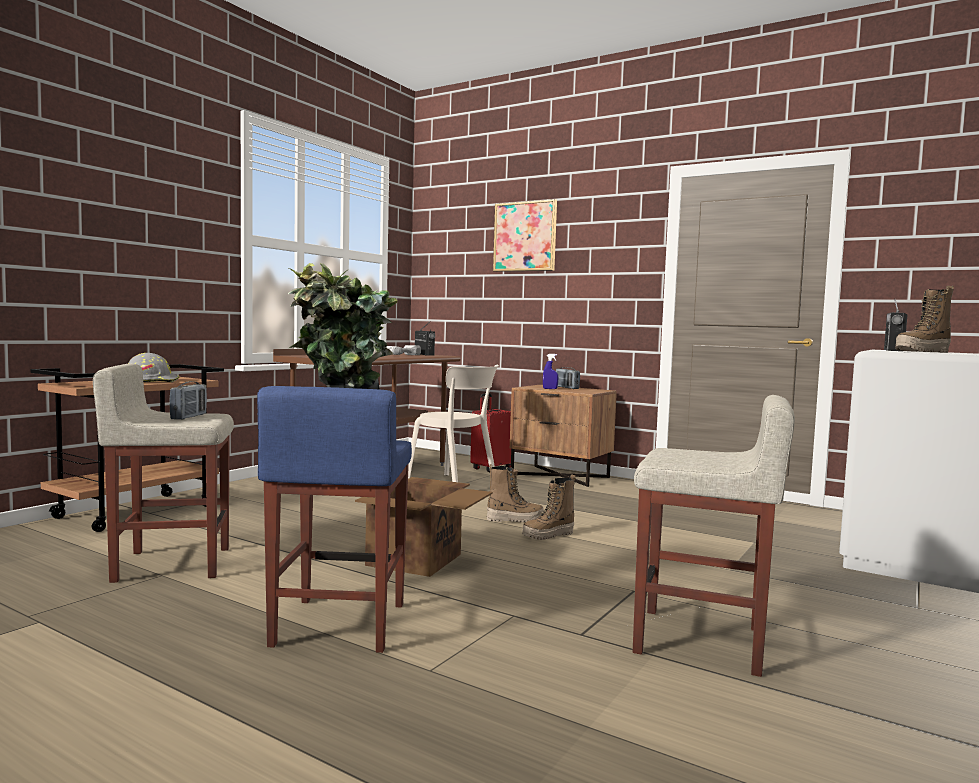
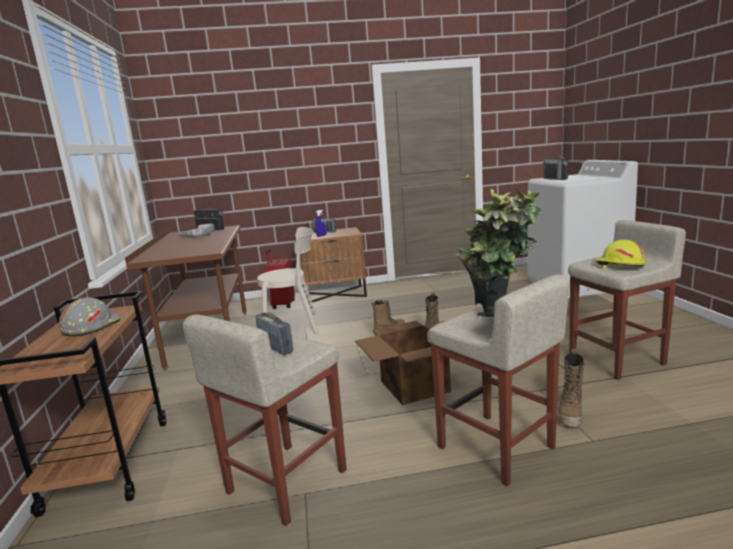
camera: 40 degrees left, 10 degrees up
blue stool [257,386,412,653] -> beige stool [427,274,570,486]
picture [493,199,557,272] -> none
boot [895,286,954,353] -> boot moved to [557,349,586,427]
none -> yellow hard hat [595,240,645,268]

